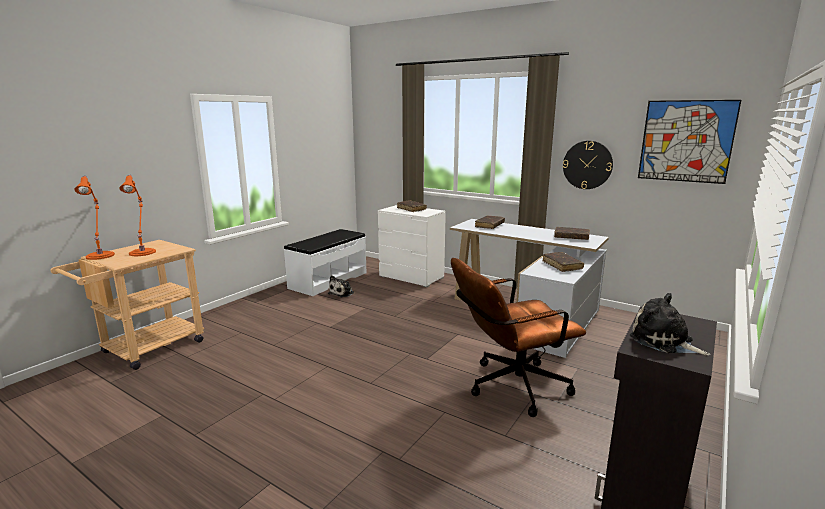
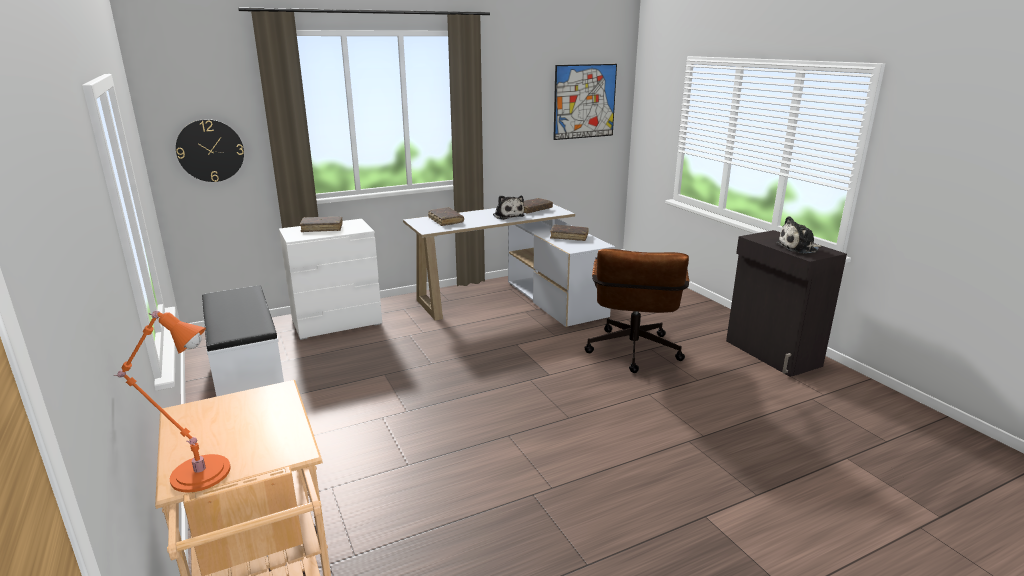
camera: 60 degrees left, 5 degrees up
orange table lamp [120,175,156,256] -> none
plush toy [328,275,354,297] -> plush toy moved to [493,195,525,220]
wall clock [563,141,613,189] -> wall clock moved to [176,119,244,182]

